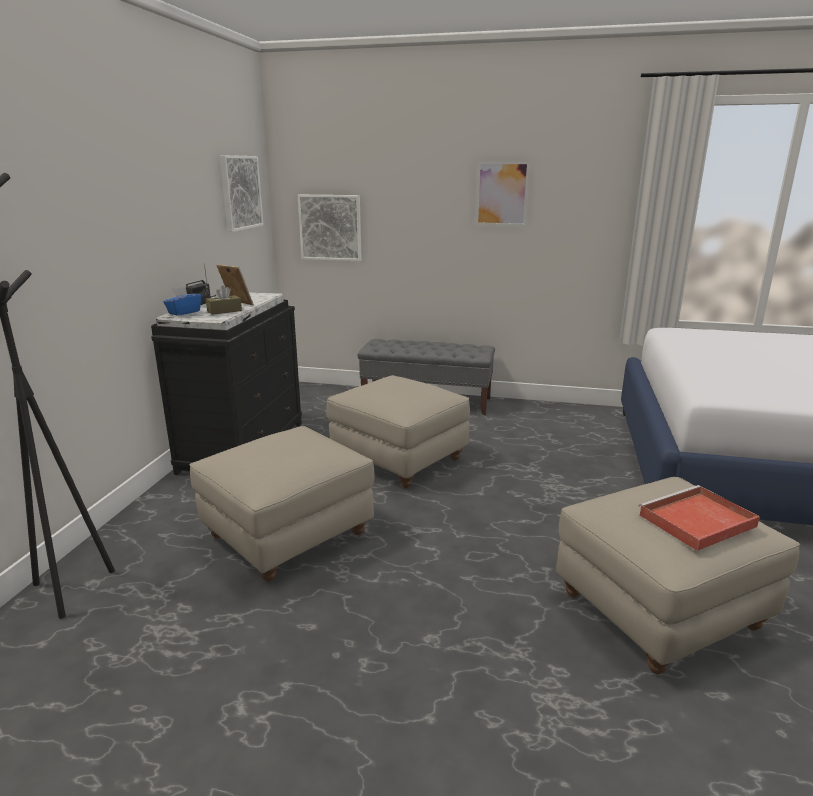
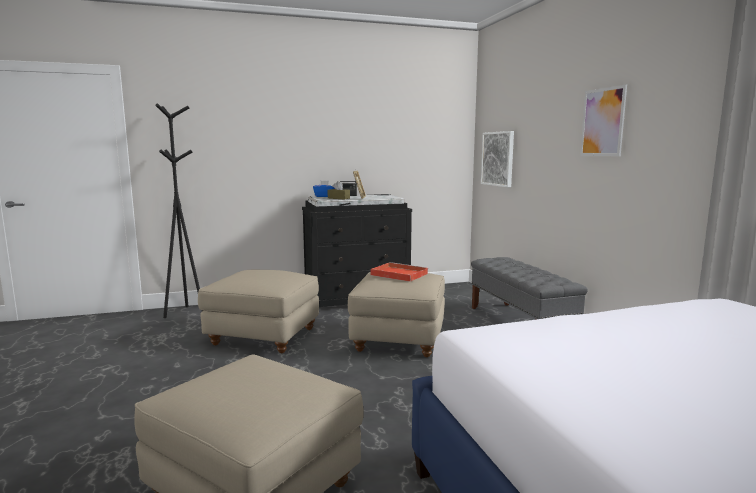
camera: 60 degrees right, 10 degrees down
picture [220,155,264,232] -> none
red tray [638,485,760,551] -> red tray moved to [371,262,428,282]

